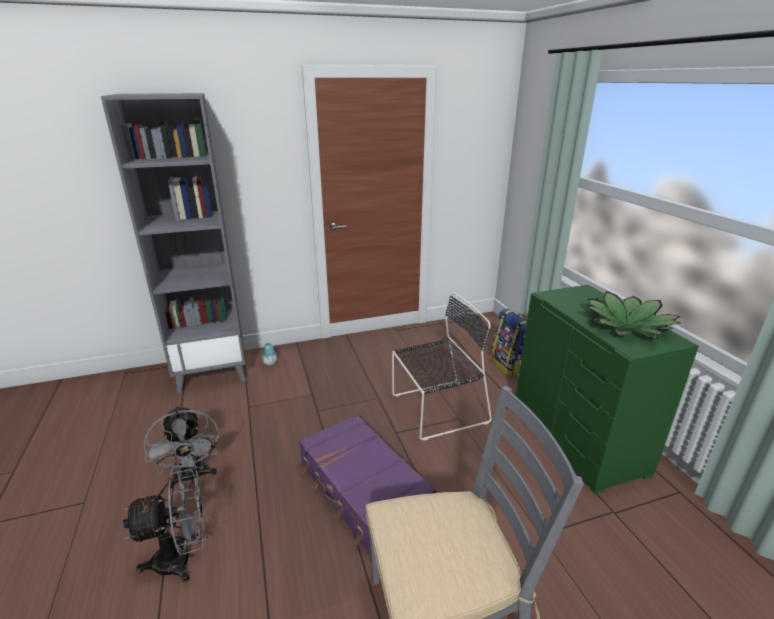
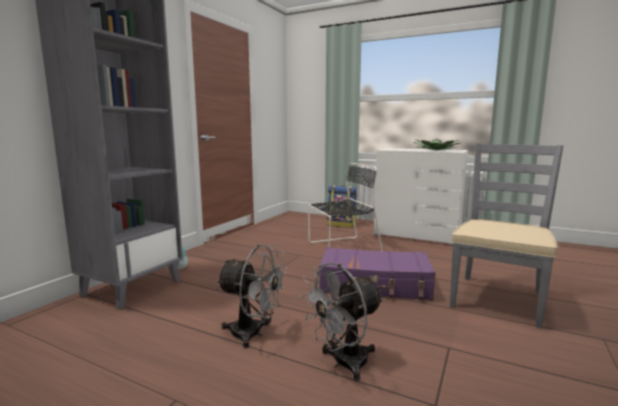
camera: 45 degrees left, 15 degrees down
grey fan [123,464,206,582] -> grey fan turned 150 degrees counterclockwise [300,262,384,381]
black chair [392,293,492,441] -> black chair turned 45 degrees clockwise [308,163,383,251]
green dresser [516,285,699,494] -> white dresser [374,148,468,246]

